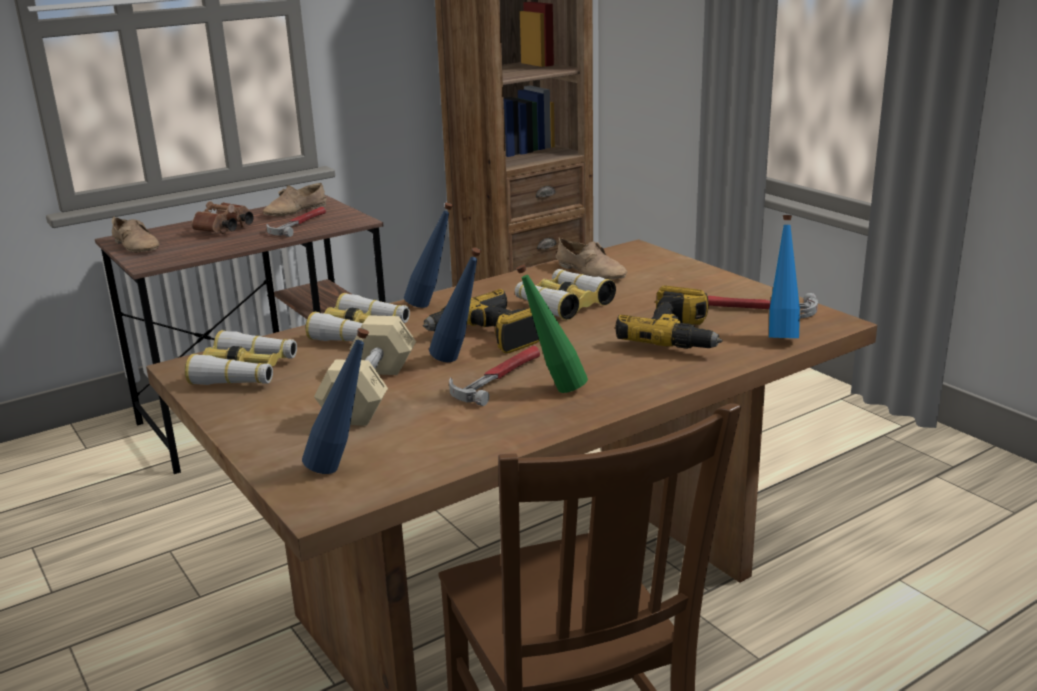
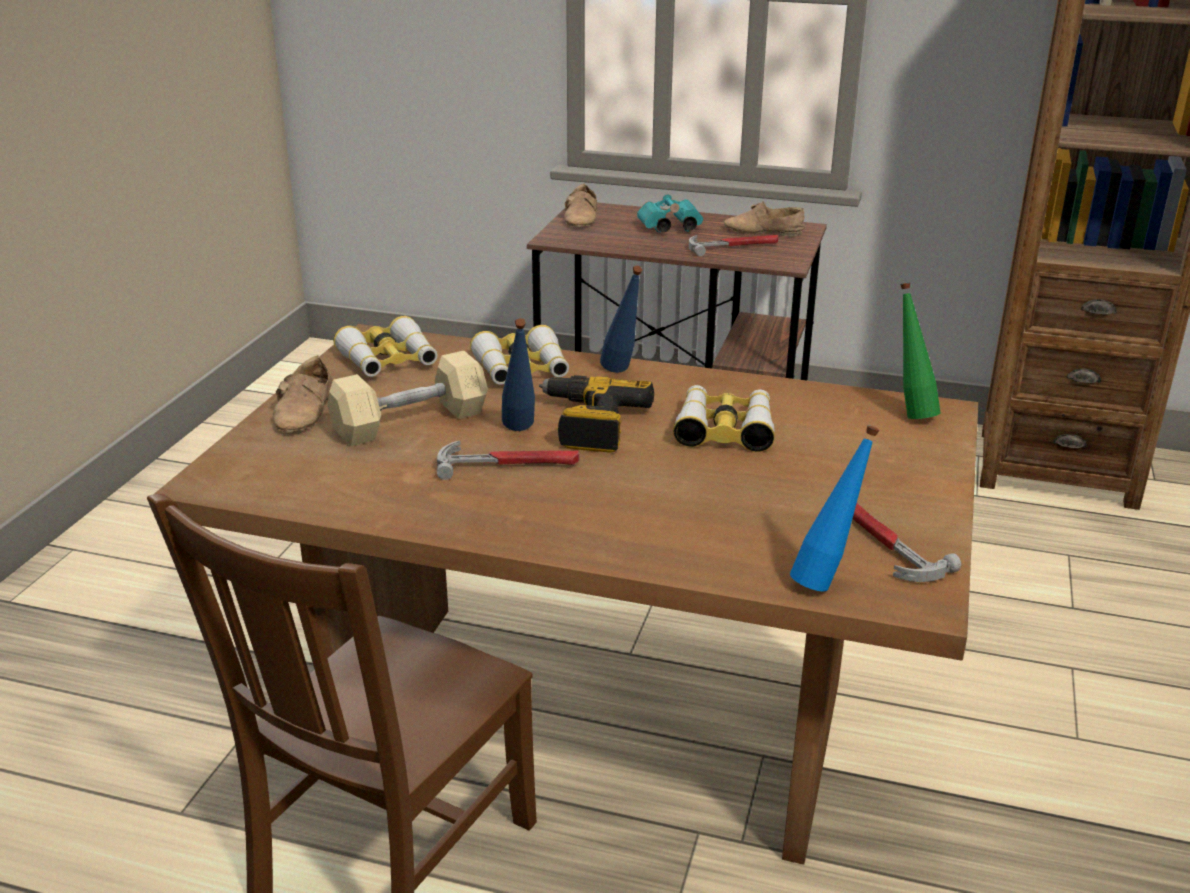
camera: 50 degrees right, 5 degrees up
brown binoculars [191,201,254,234] -> turquoise binoculars [637,194,703,232]
blue bottle [302,328,369,474] -> none
green bottle [516,264,588,393] -> green bottle moved to [900,282,941,419]
beige shoe [555,237,627,280] -> beige shoe moved to [273,355,333,432]
power drill [615,286,723,349] -> none

